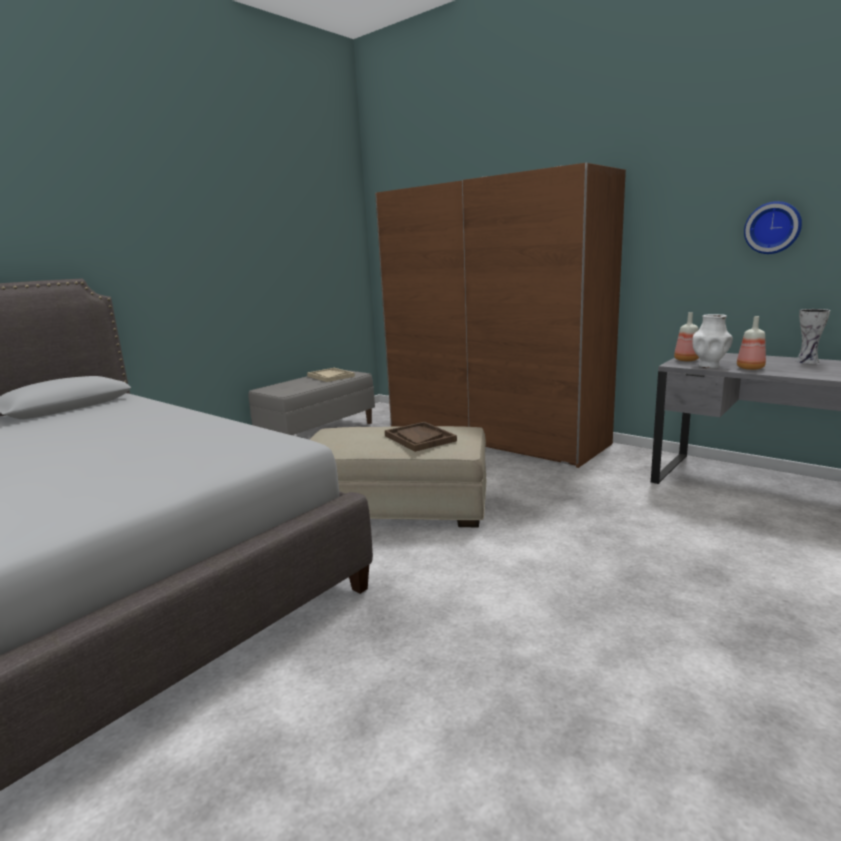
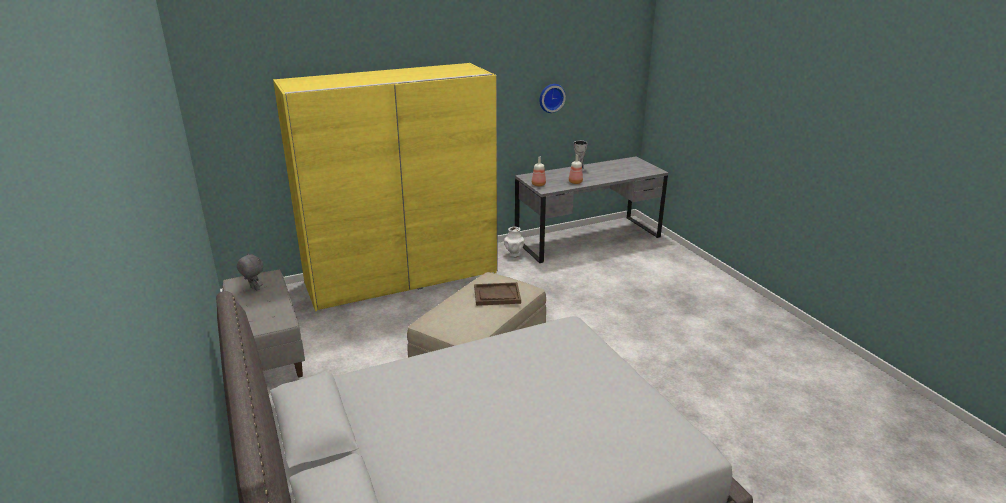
camera: 65 degrees left, 10 degrees up
beige tray [307,368,355,382] -> grey plush toy [237,253,263,291]
brown wardrobe [375,162,626,468] -> yellow wardrobe [273,63,498,312]
white vase [693,314,733,369] -> white vase moved to [504,227,524,257]

